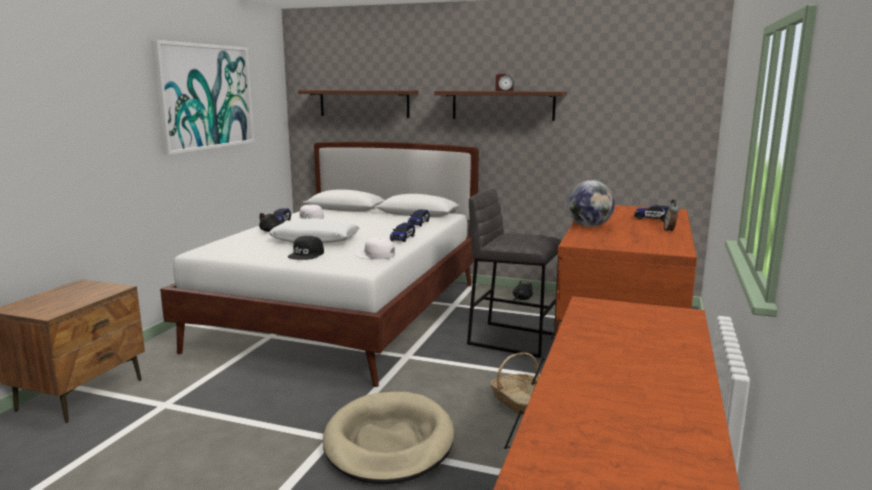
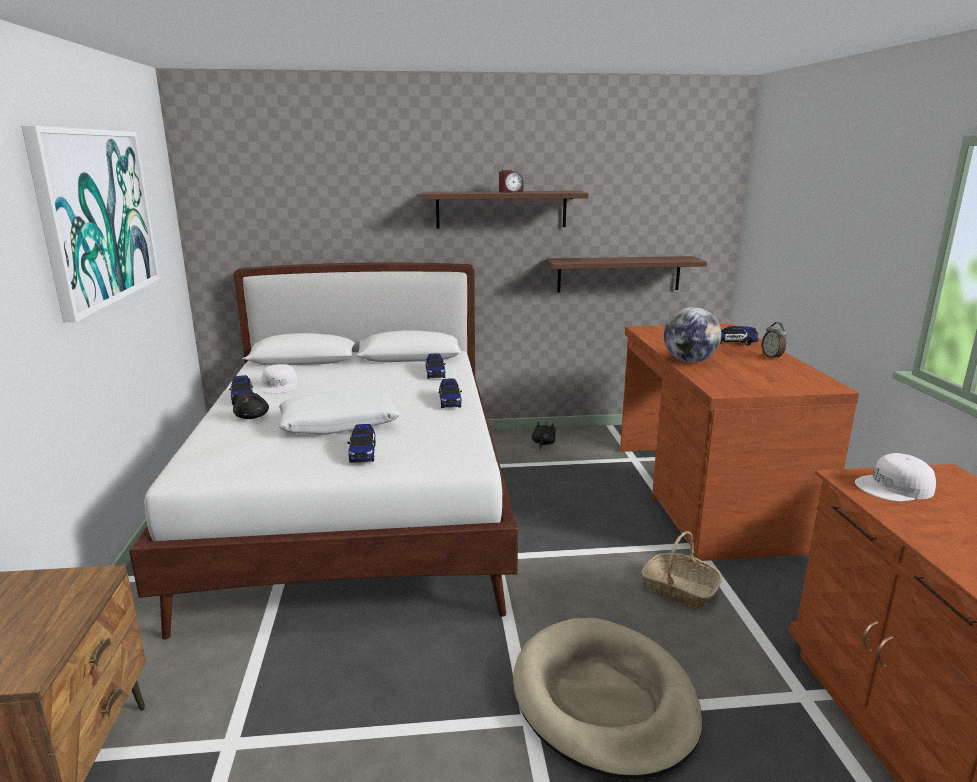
camera: 25 degrees left, 5 degrees up
black cap [288,236,324,260] -> toy car [347,424,376,463]
shelf [298,90,419,118] -> shelf moved to [546,256,707,293]
white cap [355,237,395,259] -> white cap moved to [855,453,936,501]
grey stool [467,189,561,358] -> none

